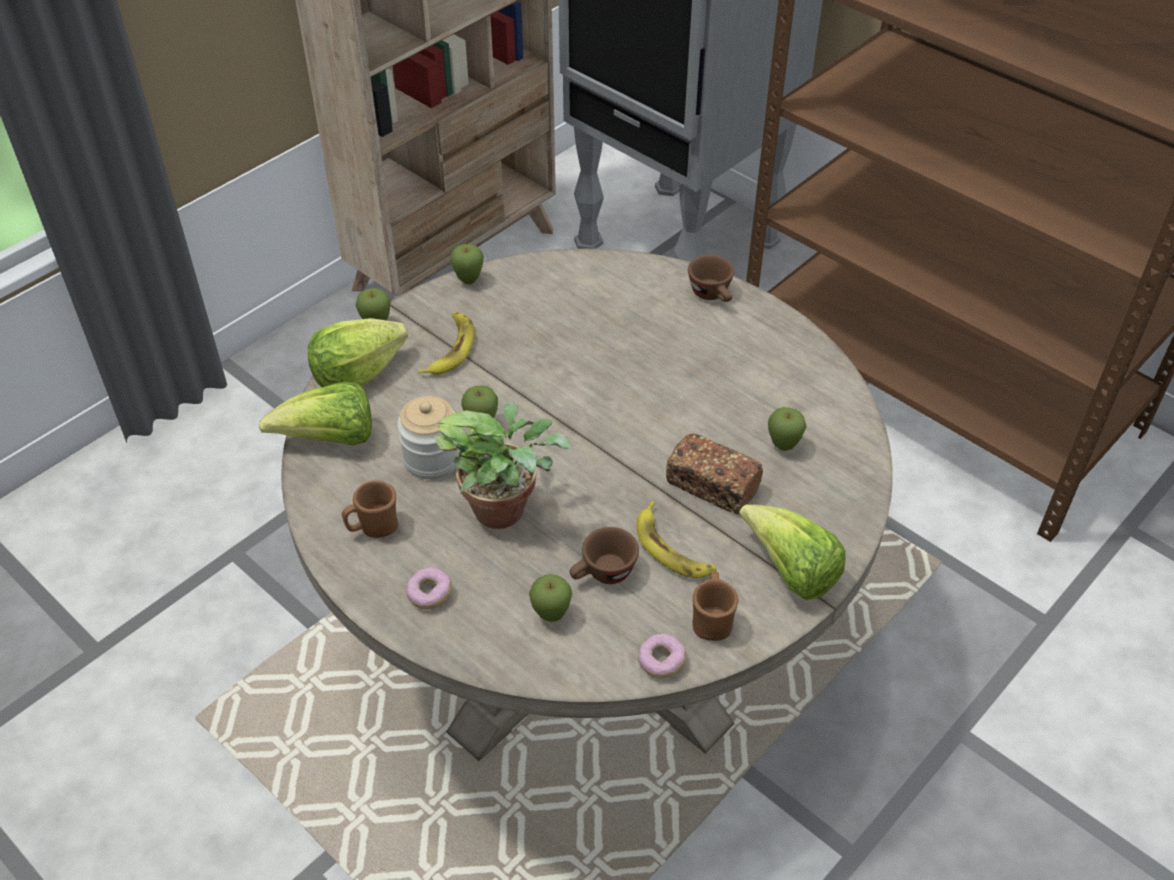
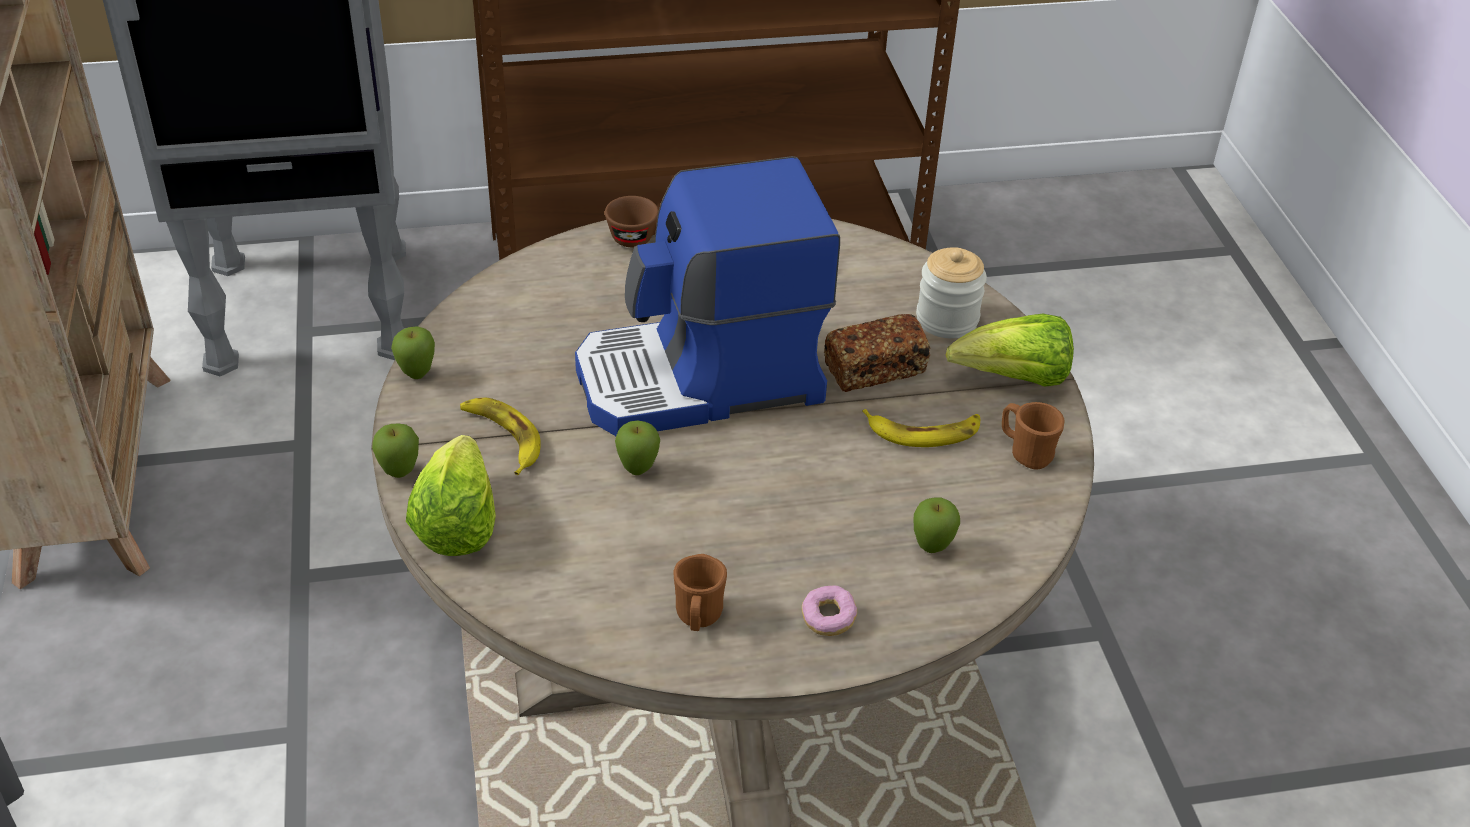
camera: 55 degrees left, 5 degrees down
lettuce [259,382,372,445] -> none
jar [397,396,461,479] -> jar moved to [916,247,987,338]
potted plant [434,401,571,529] -> none
brown cup [570,527,639,584] -> none
donut [638,633,686,678] -> none
apple [768,407,807,451] -> none
none -> coffee machine [575,156,840,436]

